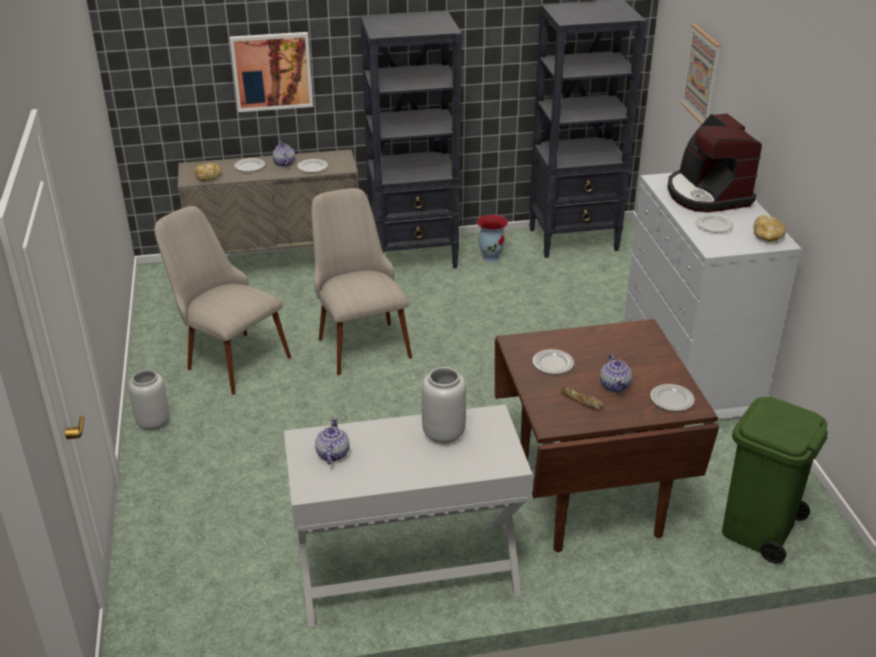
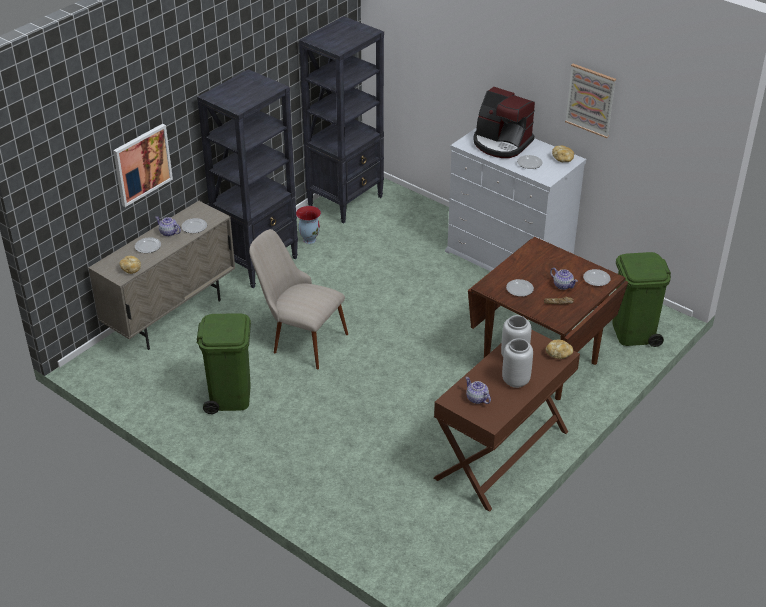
camera: 40 degrees left, 5 degrees up
grey vase [128,370,169,430] -> grey vase moved to [502,338,533,388]
beige chair [154,206,291,395] -> green trash can [197,313,251,414]
white console table [284,404,533,627] -> brown console table [433,330,580,512]
picture [680,24,720,124] -> picture moved to [565,64,616,138]
none -> bread [546,340,573,359]

